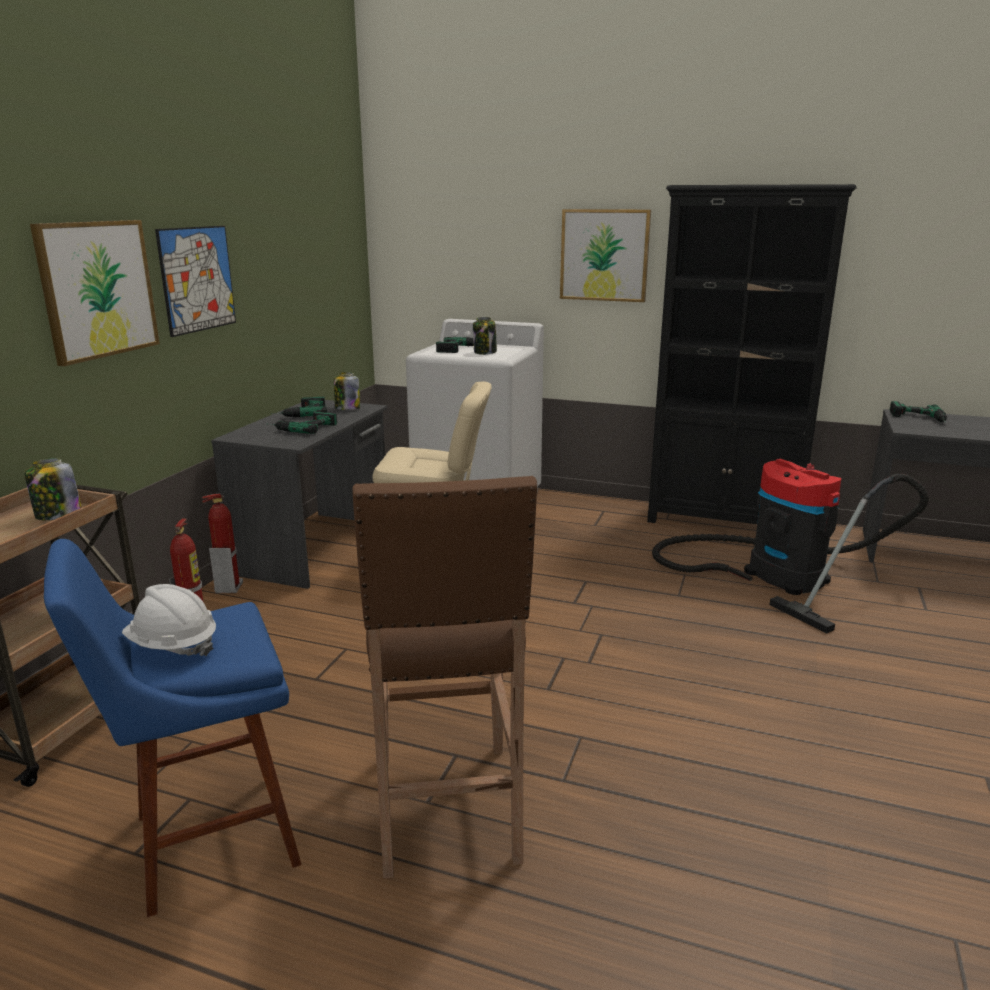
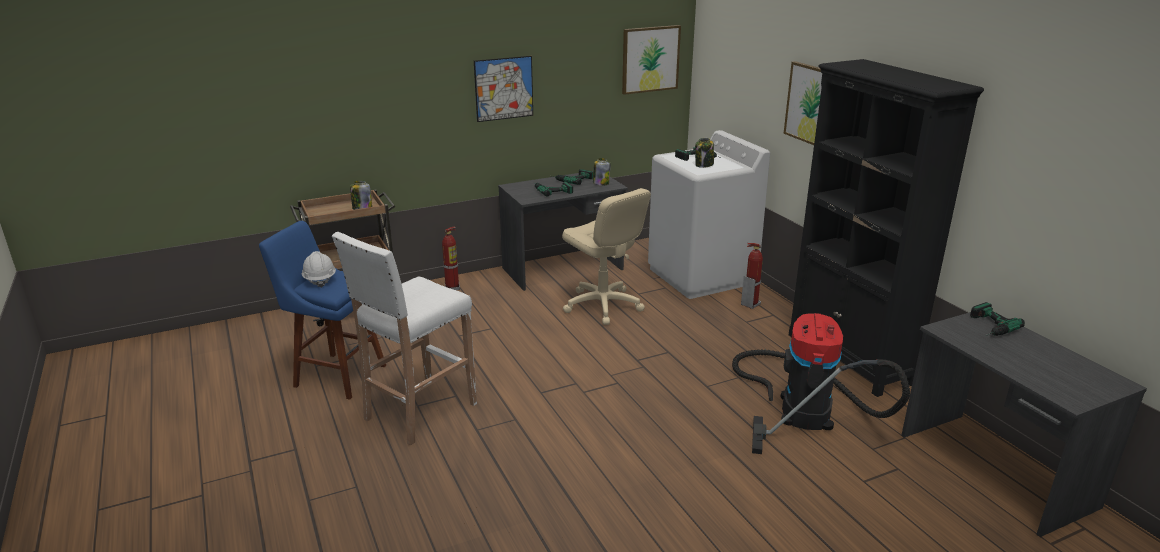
camera: 45 degrees right, 5 degrees up
picture [30,220,160,366] -> picture moved to [622,25,681,95]
fire extinguisher [202,494,243,593] -> fire extinguisher moved to [741,243,763,309]
brown stool [352,476,537,879] -> white stool [332,232,477,446]

